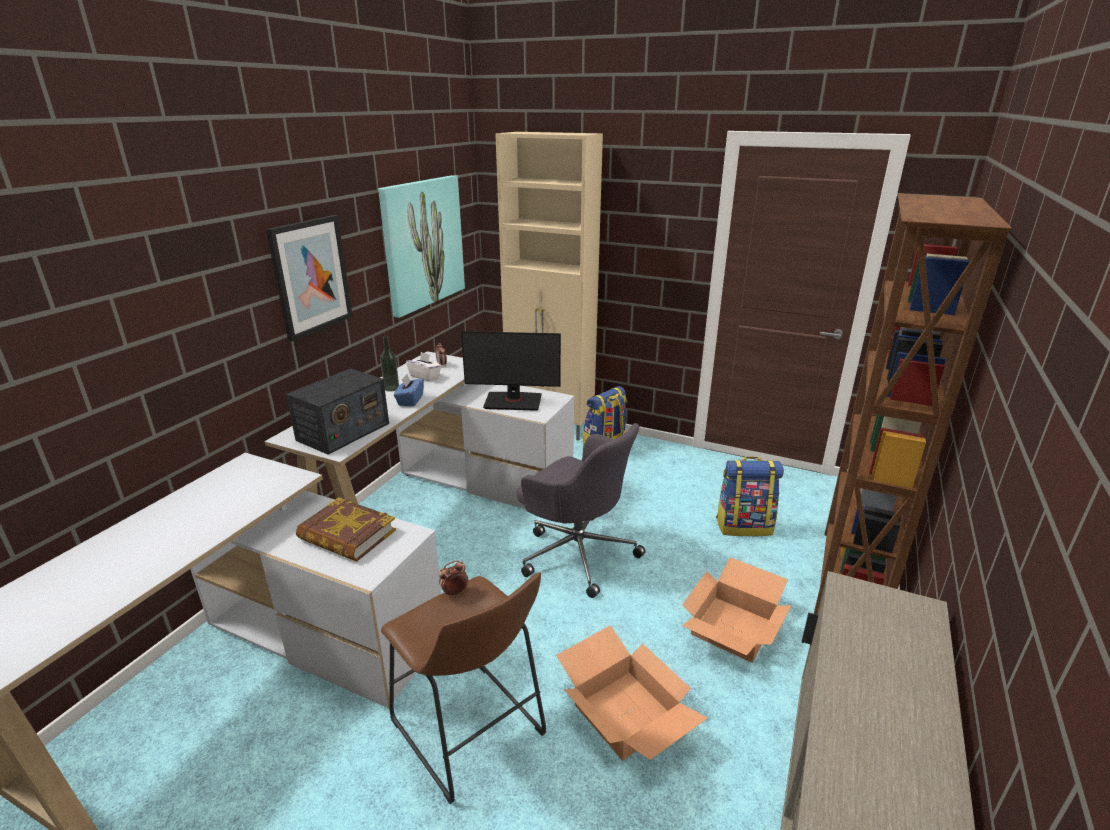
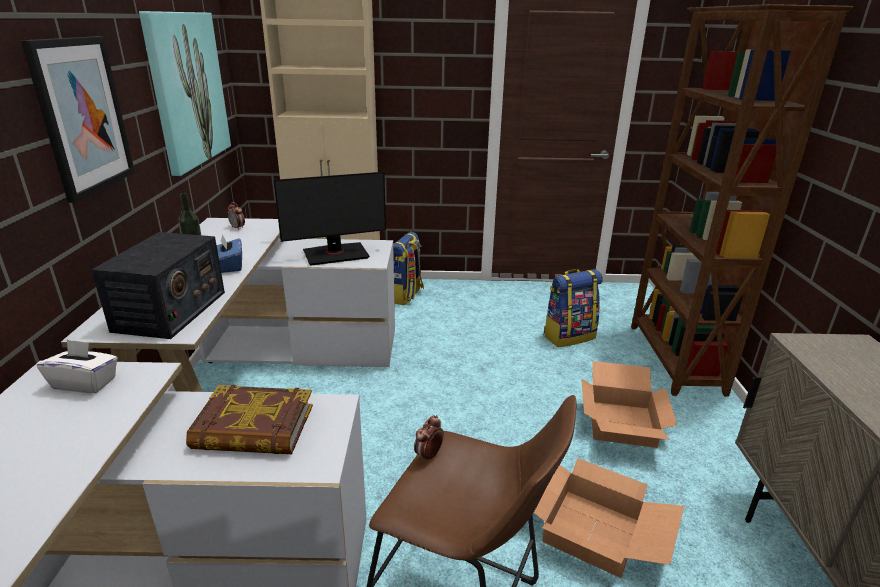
camera: 25 degrees left, 0 degrees up
white tissue box [406,352,442,381] -> white tissue box moved to [37,339,118,393]
grey office chair [516,423,646,598] -> none

